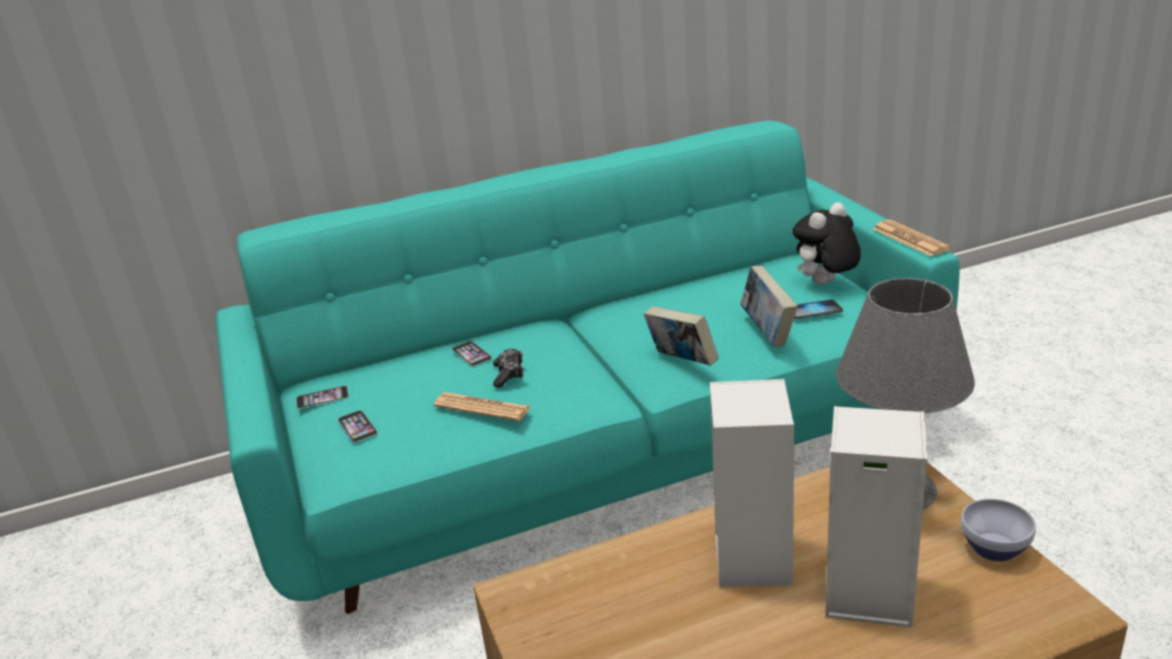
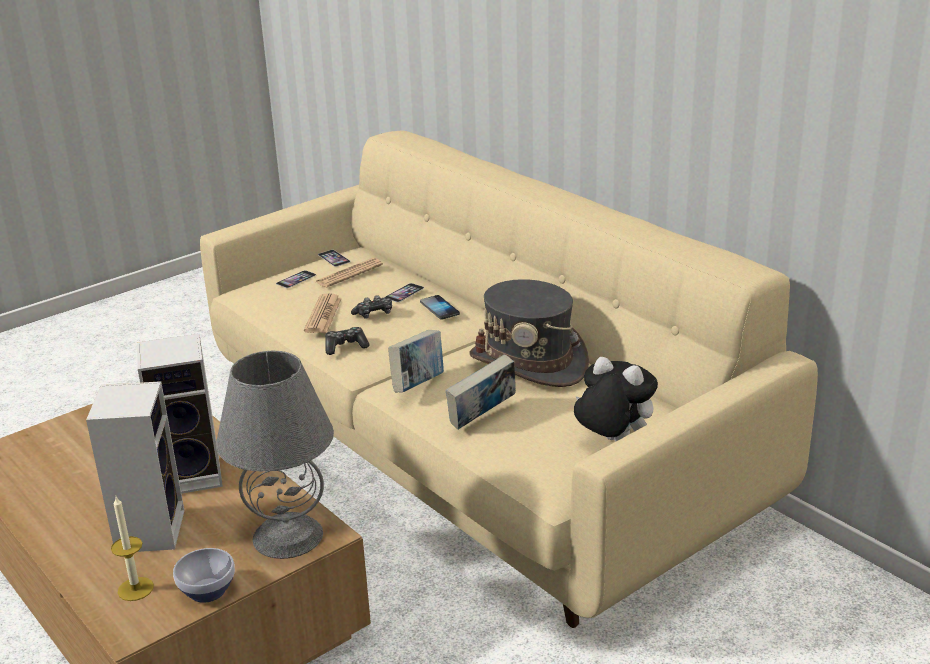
camera: 70 degrees right, 0 degrees up
turquoise sofa [216,120,960,614] -> beige sofa [200,130,818,628]
phone [794,300,843,319] -> phone moved to [420,295,460,320]
newspaper [873,220,951,256] -> newspaper moved to [316,258,383,288]
none -> candle [111,497,154,601]
none -> game controller [325,327,369,355]
none -> grey hat [469,279,589,387]

